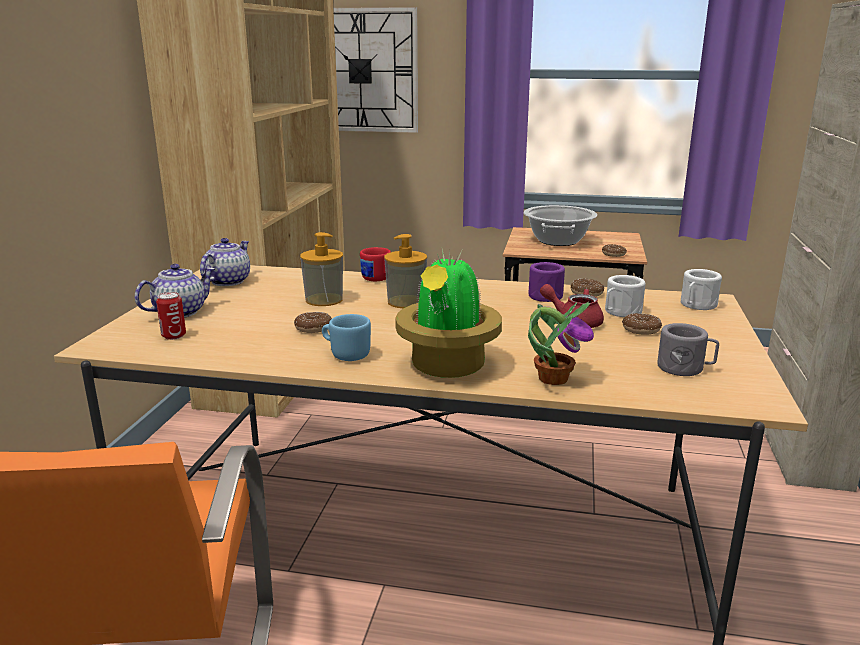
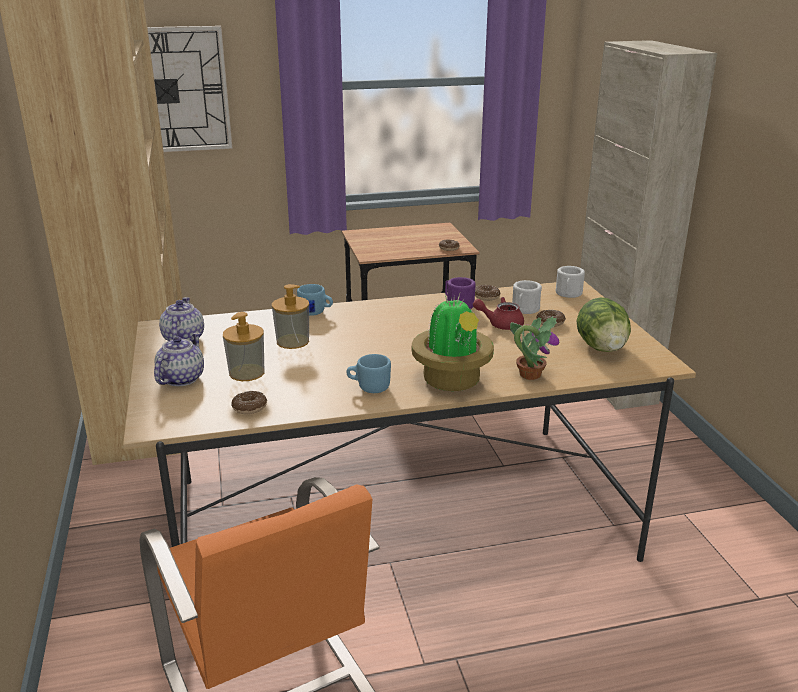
camera: 25 degrees left, 5 degrees up
can [156,292,186,340] -> none
donut [294,312,332,333] -> donut moved to [232,391,267,414]
red mug [360,247,391,281] -> blue mug [297,284,333,316]
soap dispenser [384,234,427,308] -> soap dispenser moved to [223,312,265,381]
cooking pot [524,205,597,246] -> none
grey mug [657,323,719,376] -> lettuce [576,297,631,352]

